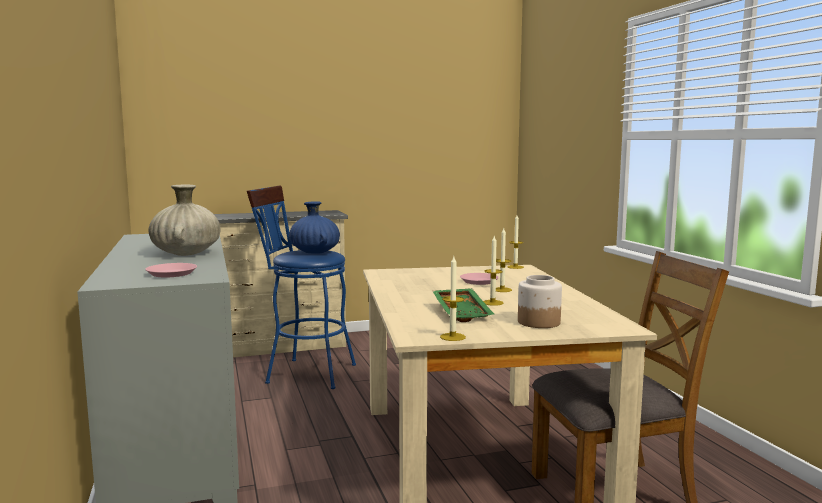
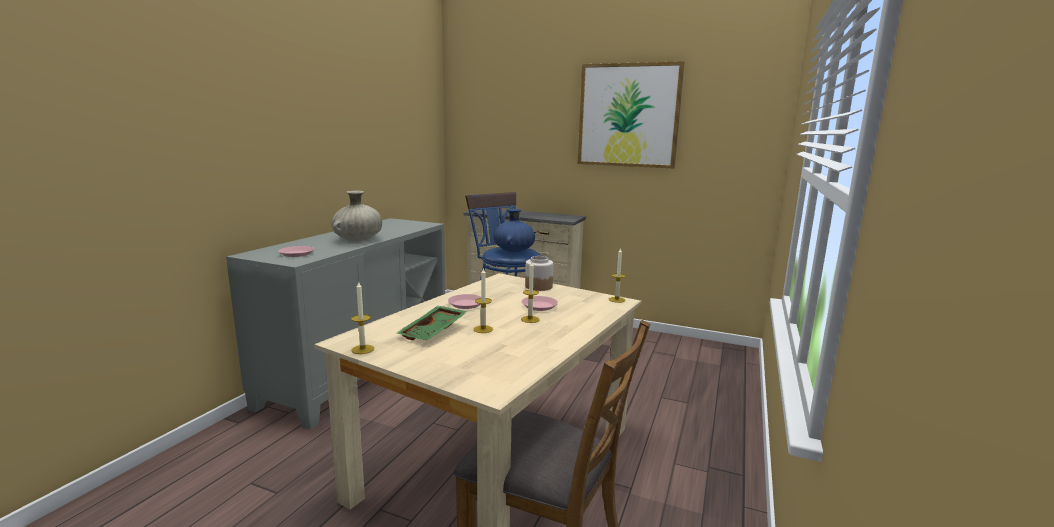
camera: 40 degrees right, 5 degrees up
jar [518,275,562,328] -> jar moved to [525,256,553,291]
none -> pink plate [448,294,481,309]
none -> picture [578,61,684,168]

